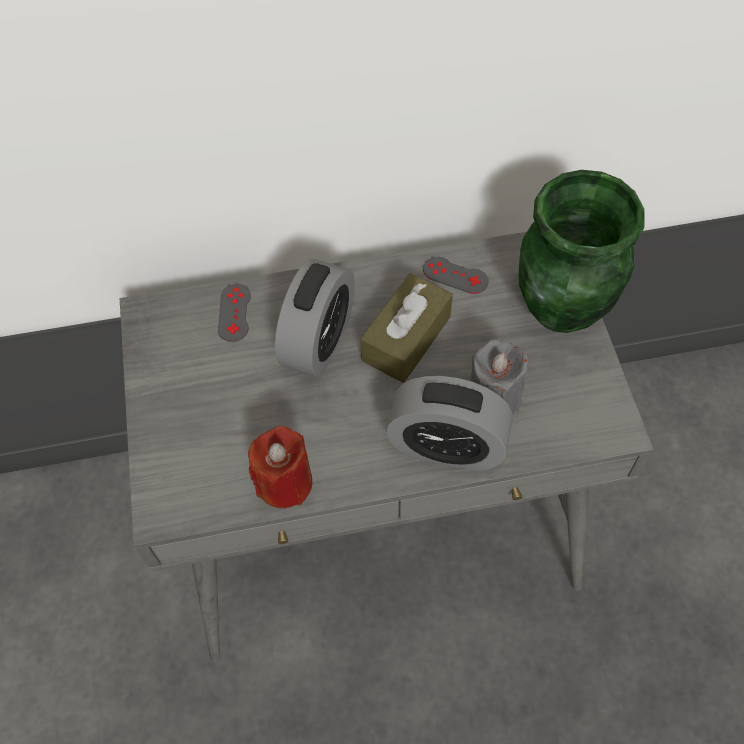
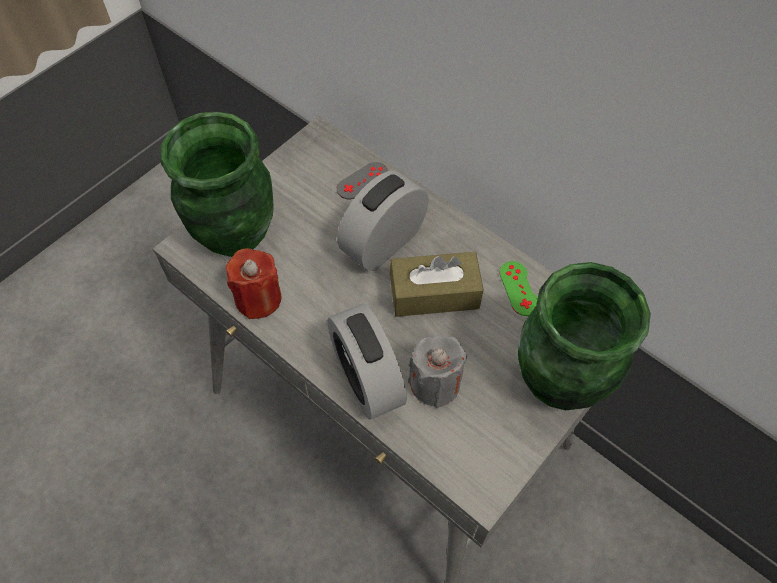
camera: 50 degrees right, 0 degrees up
alarm clock [275,259,355,377] -> alarm clock turned 150 degrees clockwise [337,170,429,271]
grey game controller [423,257,488,294] -> green game controller [499,261,538,316]
none -> green vase [160,111,274,257]

